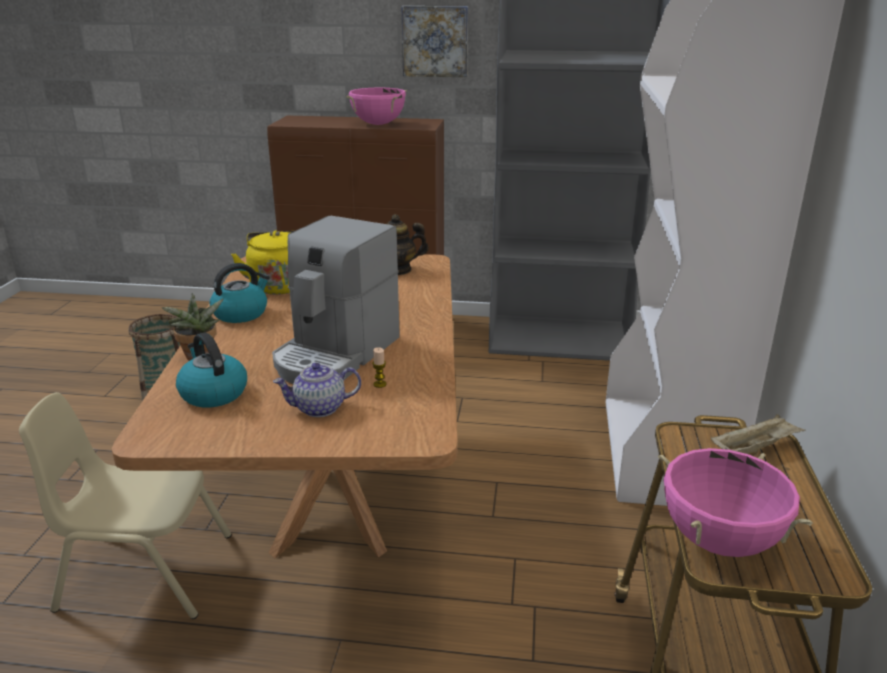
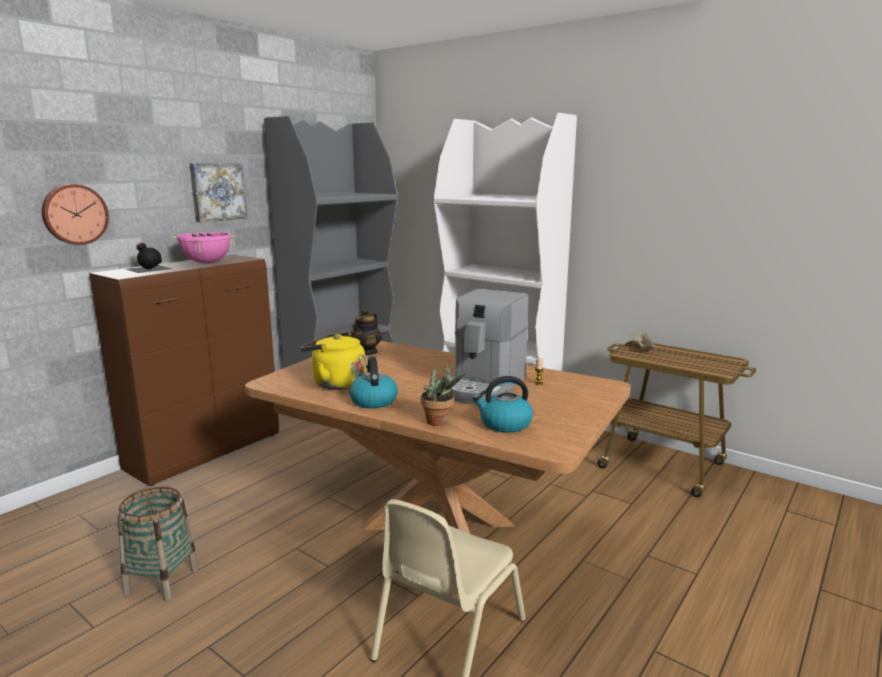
camera: 60 degrees left, 10 degrees down
coffee machine [272,216,400,384] -> coffee machine turned 60 degrees clockwise [450,289,529,404]
teapot [273,363,361,417] -> none
pink cooking pot [658,448,813,557] -> none
none -> wall clock [42,184,109,245]
none -> black bottle [126,242,172,273]

